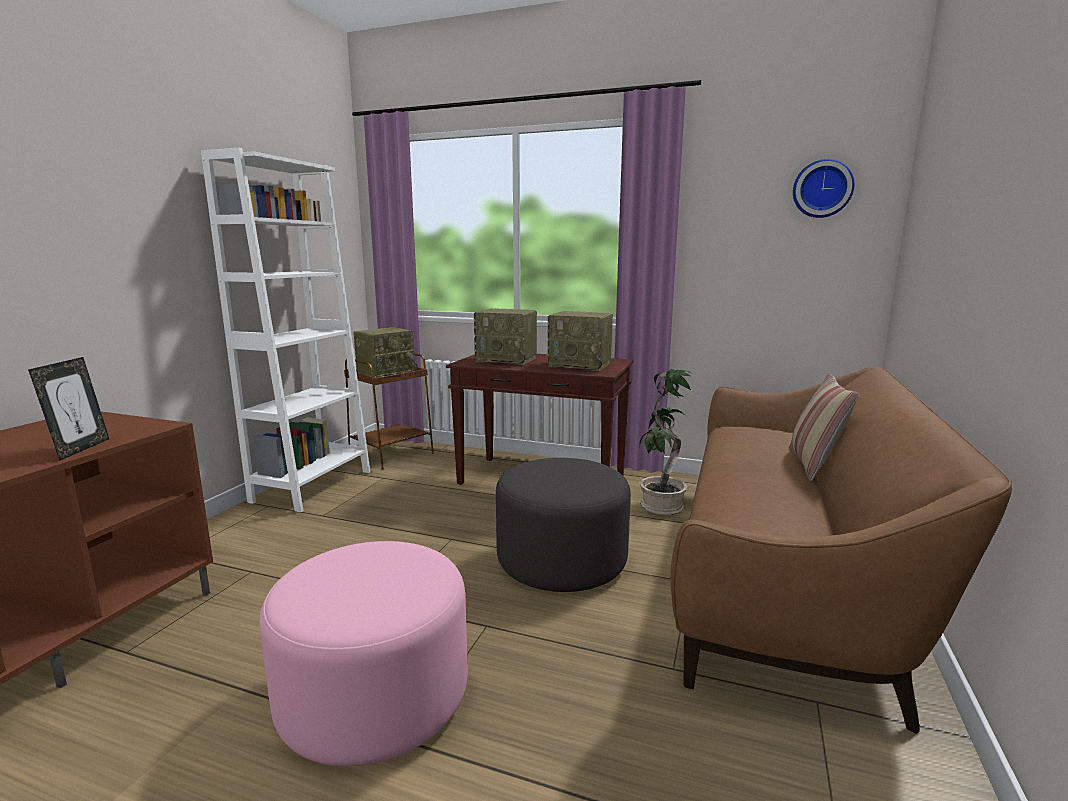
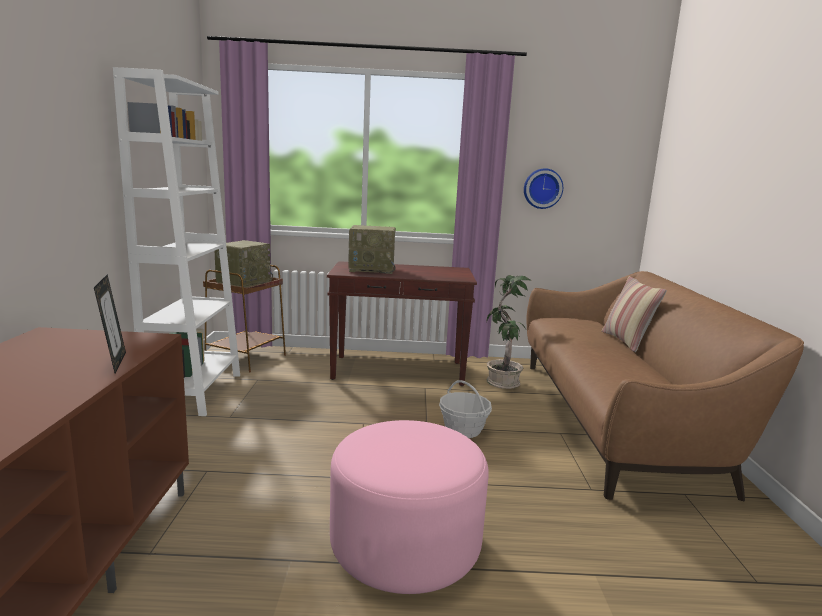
camera: 20 degrees left, 0 degrees up
grey ottoman [496,458,631,592] -> basket [439,380,492,438]
radio [547,311,613,371] -> none
wall clock [793,159,855,218] -> wall clock moved to [524,168,563,209]

